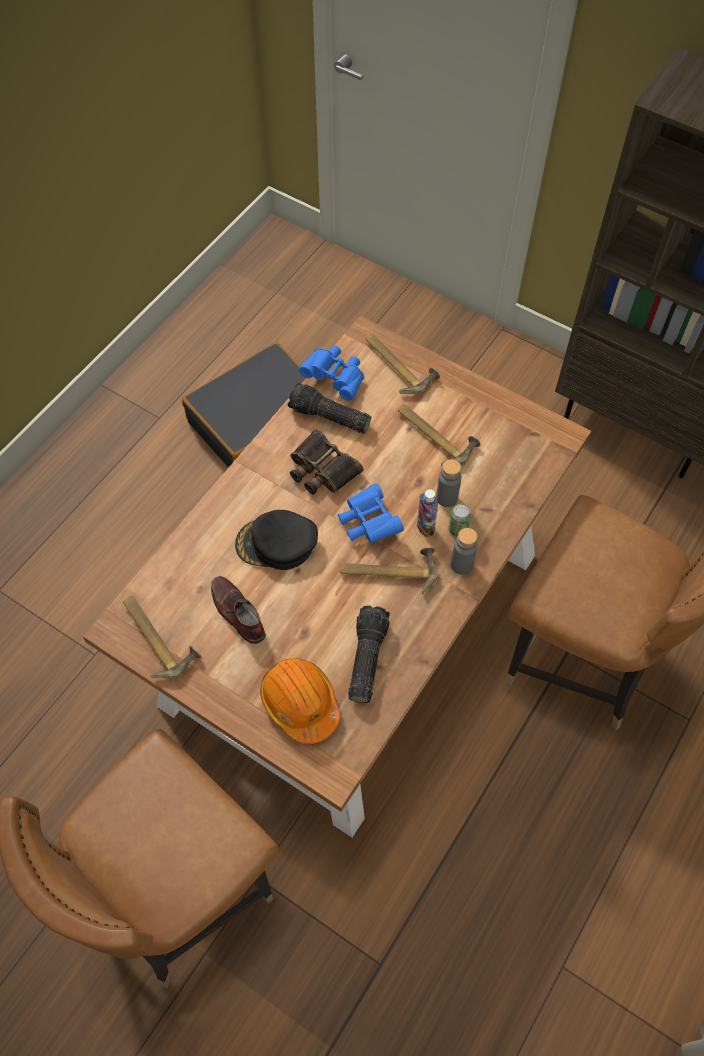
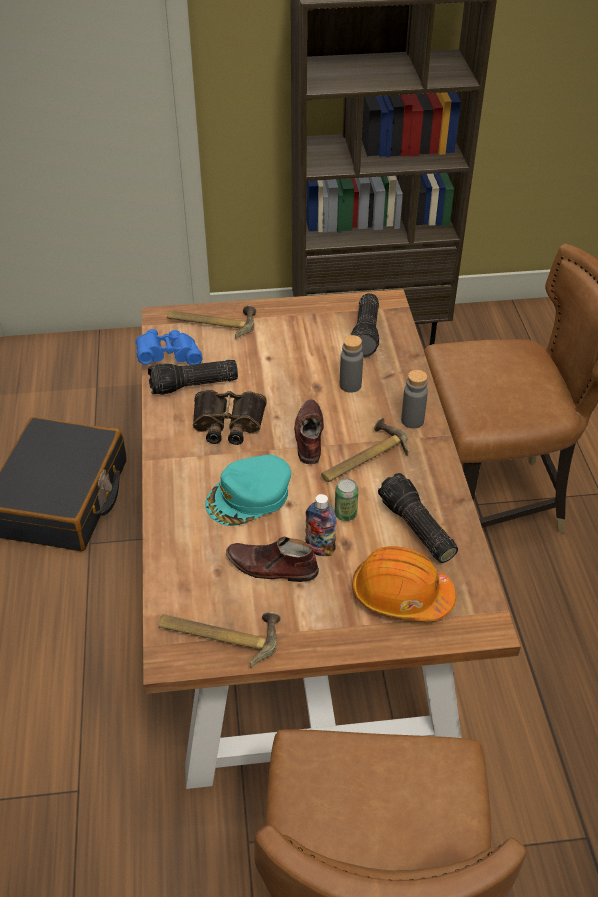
camera: 40 degrees left, 15 degrees down
black cap [235,510,318,570] -> turquoise cap [205,455,291,526]
blue binoculars [338,483,404,544] -> brown shoe [294,399,324,464]
hammer [398,404,481,467] -> none
bottle [417,489,438,537] -> bottle moved to [305,494,337,556]
can [448,504,471,537] -> can moved to [335,478,358,521]
none -> flashlight [351,293,379,357]

